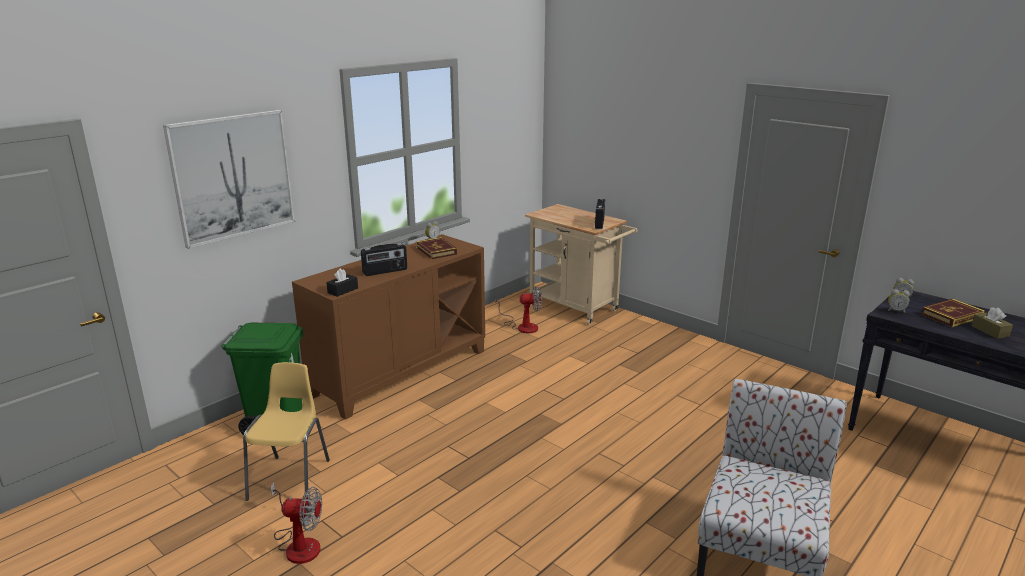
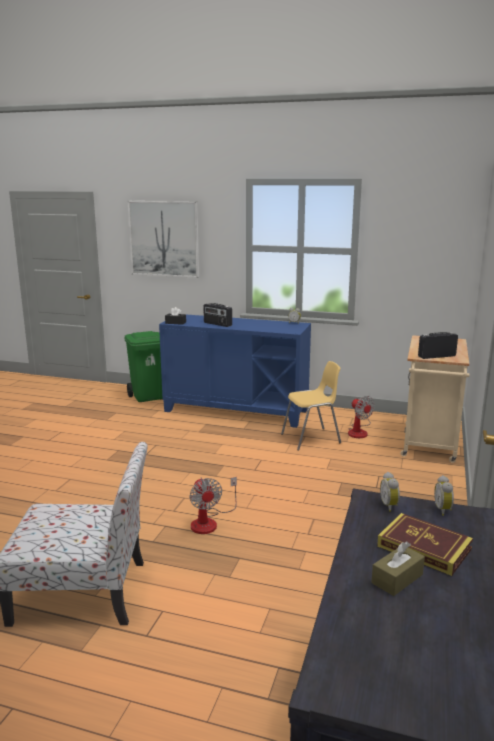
camera: 65 degrees right, 5 degrees down
yellow chair [243,362,330,501] -> yellow chair moved to [281,361,341,451]
fan [271,482,322,564] -> fan moved to [190,477,237,534]
brown cabinet [292,234,485,420] -> blue cabinet [159,315,311,428]
book [416,237,457,259] -> none

